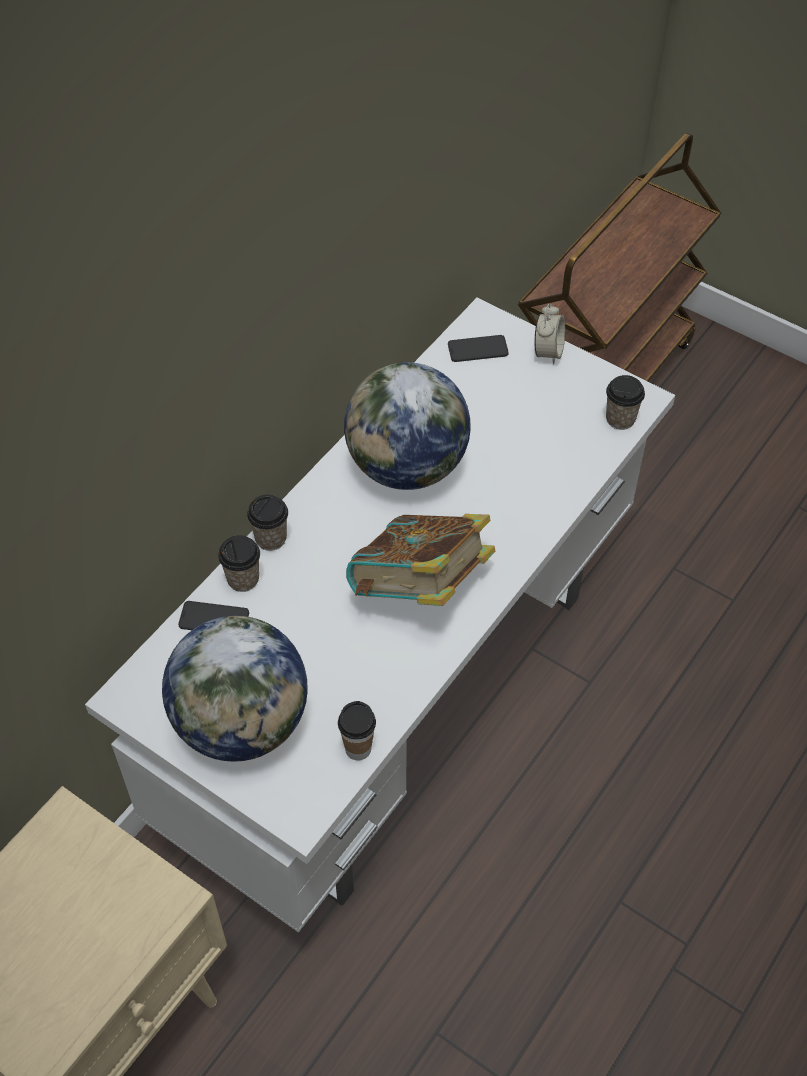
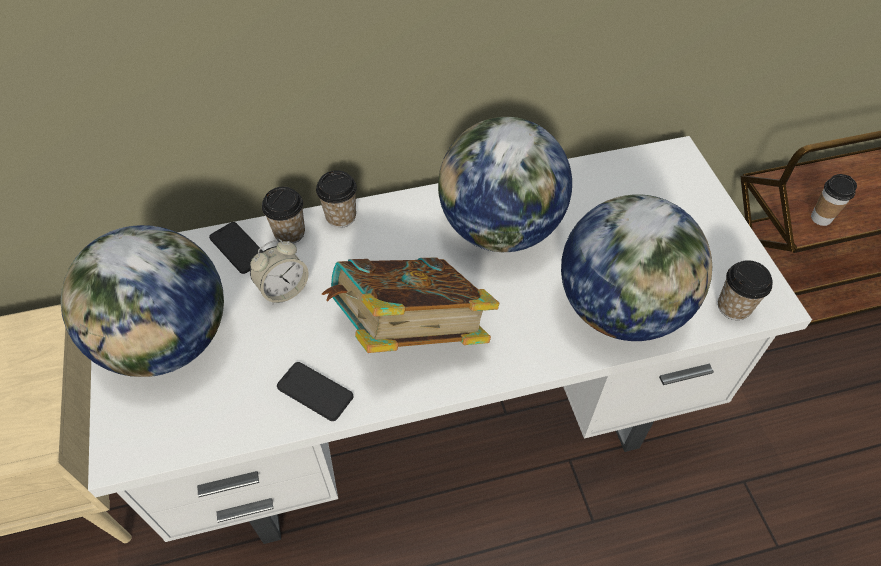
camera: 40 degrees right, 0 degrees up
cup [338,701,376,761] -> cup moved to [811,174,857,226]
phone [448,335,509,362] -> phone moved to [277,362,353,421]
alarm clock [535,304,565,364] -> alarm clock moved to [250,239,309,305]
none -> globe [561,195,712,341]

